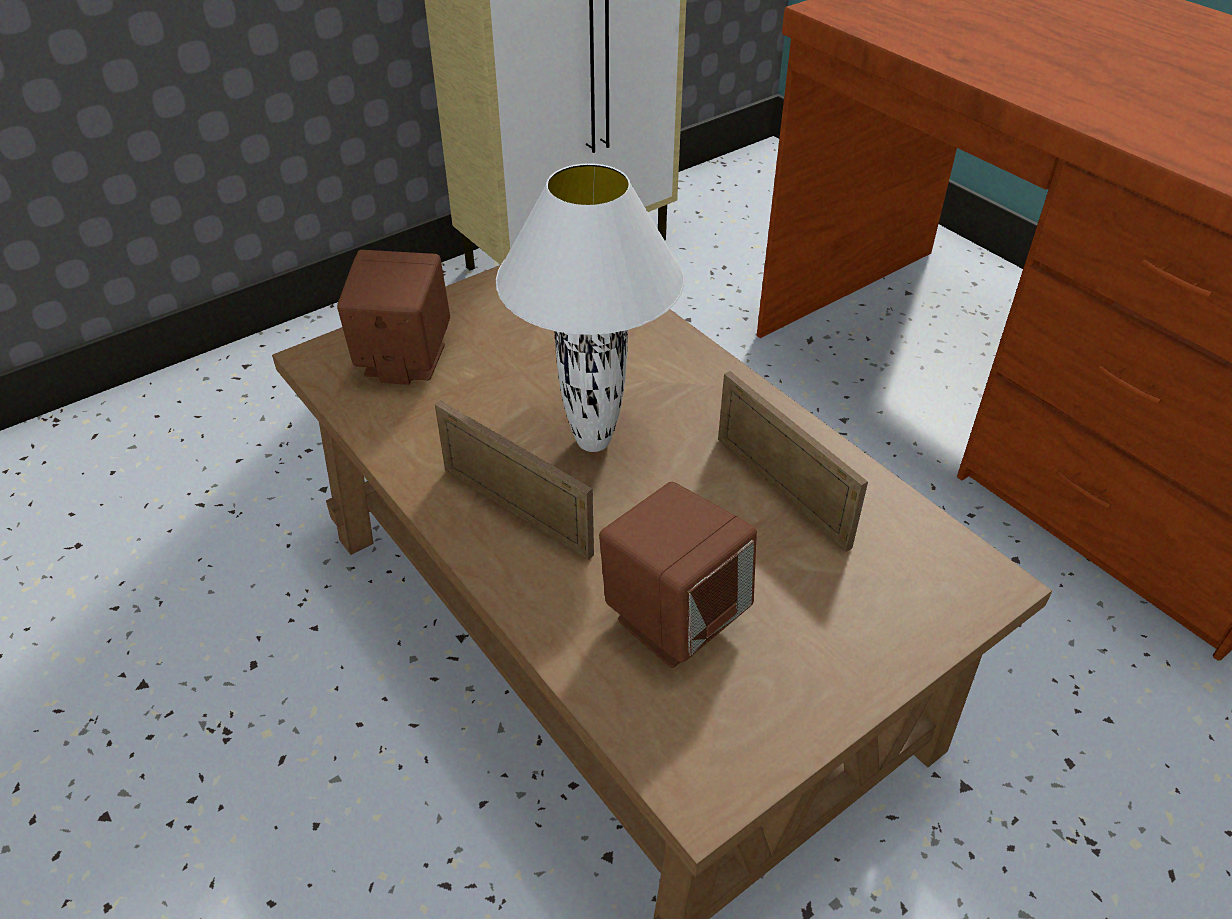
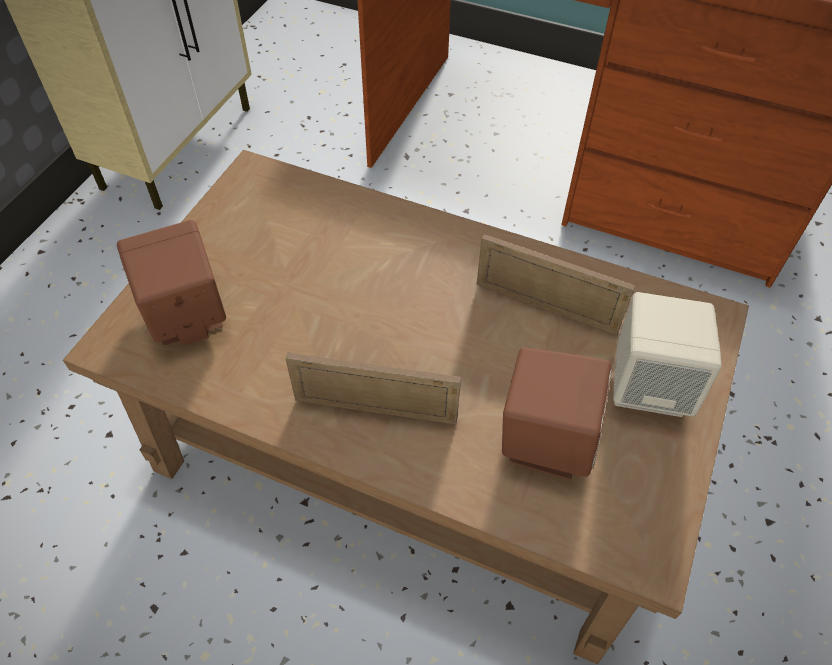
camera: 30 degrees left, 10 degrees up
white table lamp [496,163,684,452] -> none
none -> beige speaker [613,292,722,417]

